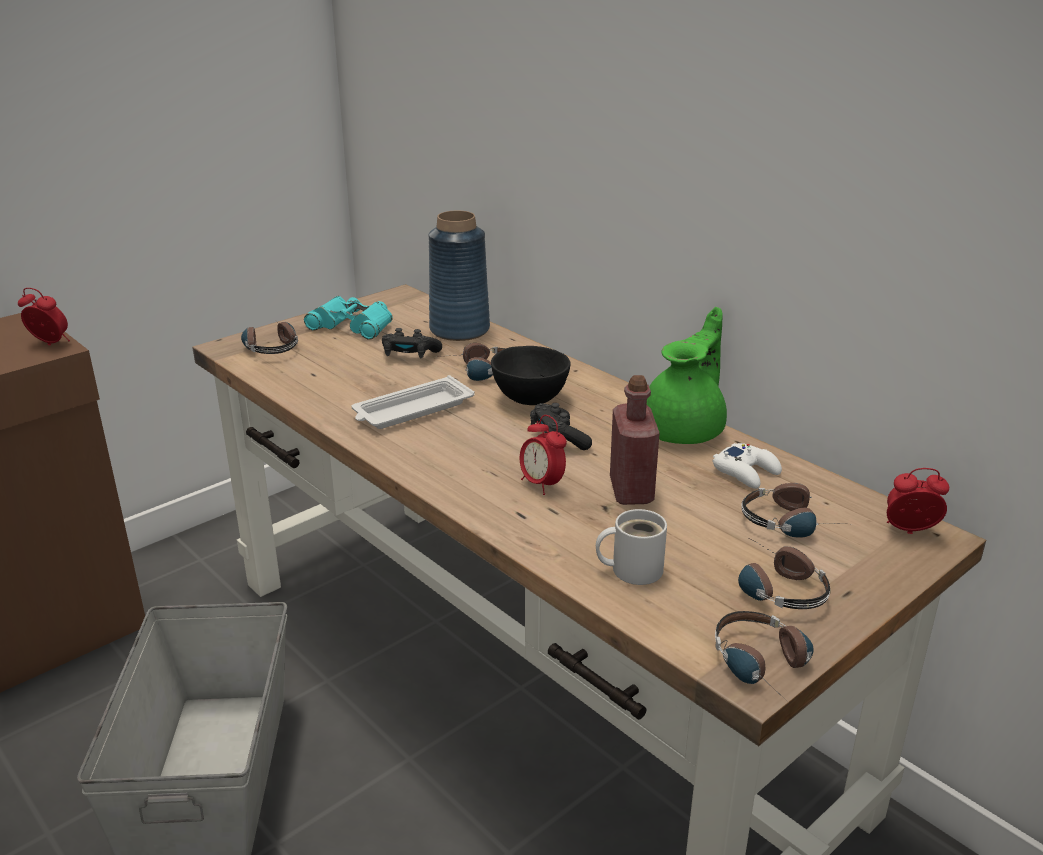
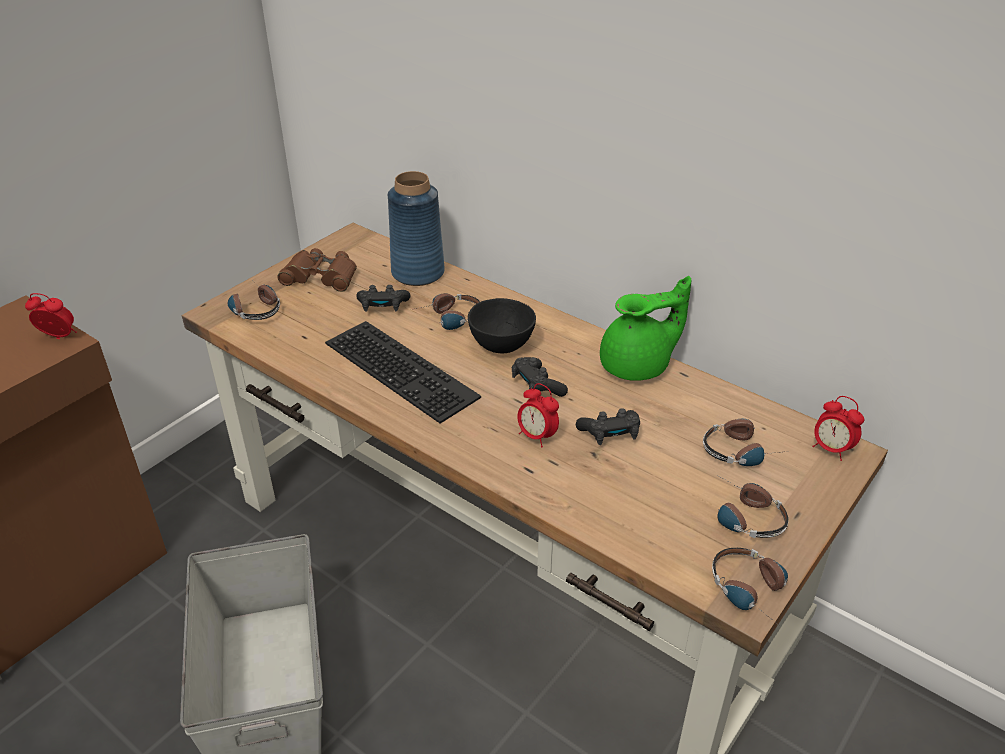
camera: 10 degrees left, 10 degrees up
turquoise binoculars [304,296,393,340] -> brown binoculars [277,248,357,292]
white tray [351,375,475,429] -> keyboard [325,321,481,424]
white mug [596,509,667,585] -> none
red bottle [610,375,660,505] -> black game controller [576,408,640,445]
green teapot [647,307,727,444] -> green teapot turned 45 degrees clockwise [600,276,691,381]
white game controller [712,443,782,489] -> none
alarm clock [887,468,949,534] -> alarm clock turned 135 degrees counterclockwise [812,396,864,461]

